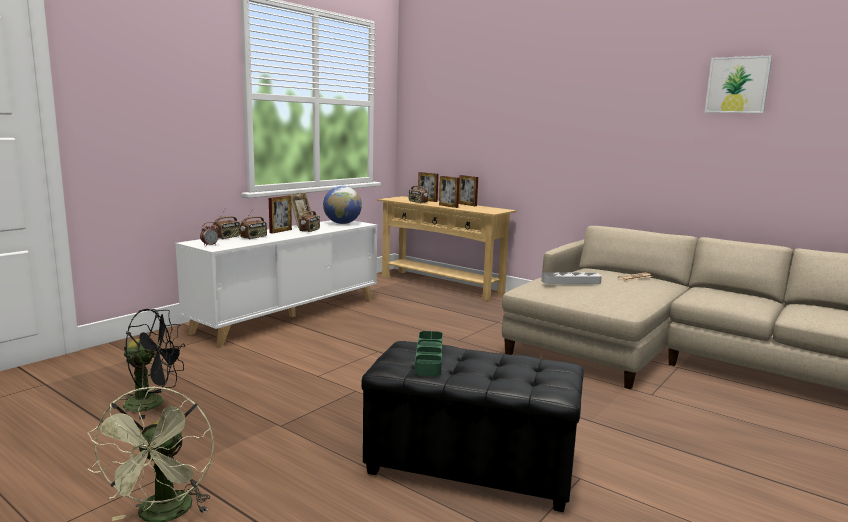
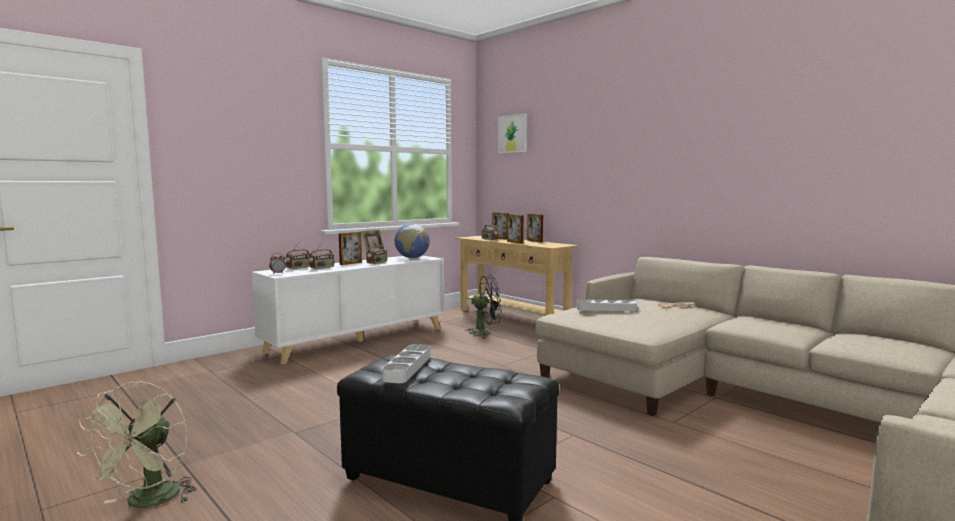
camera: 10 degrees right, 5 degrees down
black fan [120,309,185,419] -> black fan moved to [464,275,502,338]
green tray [415,331,443,376] -> grey tray [382,344,430,383]
picture [705,55,772,113] -> picture moved to [498,113,527,153]

